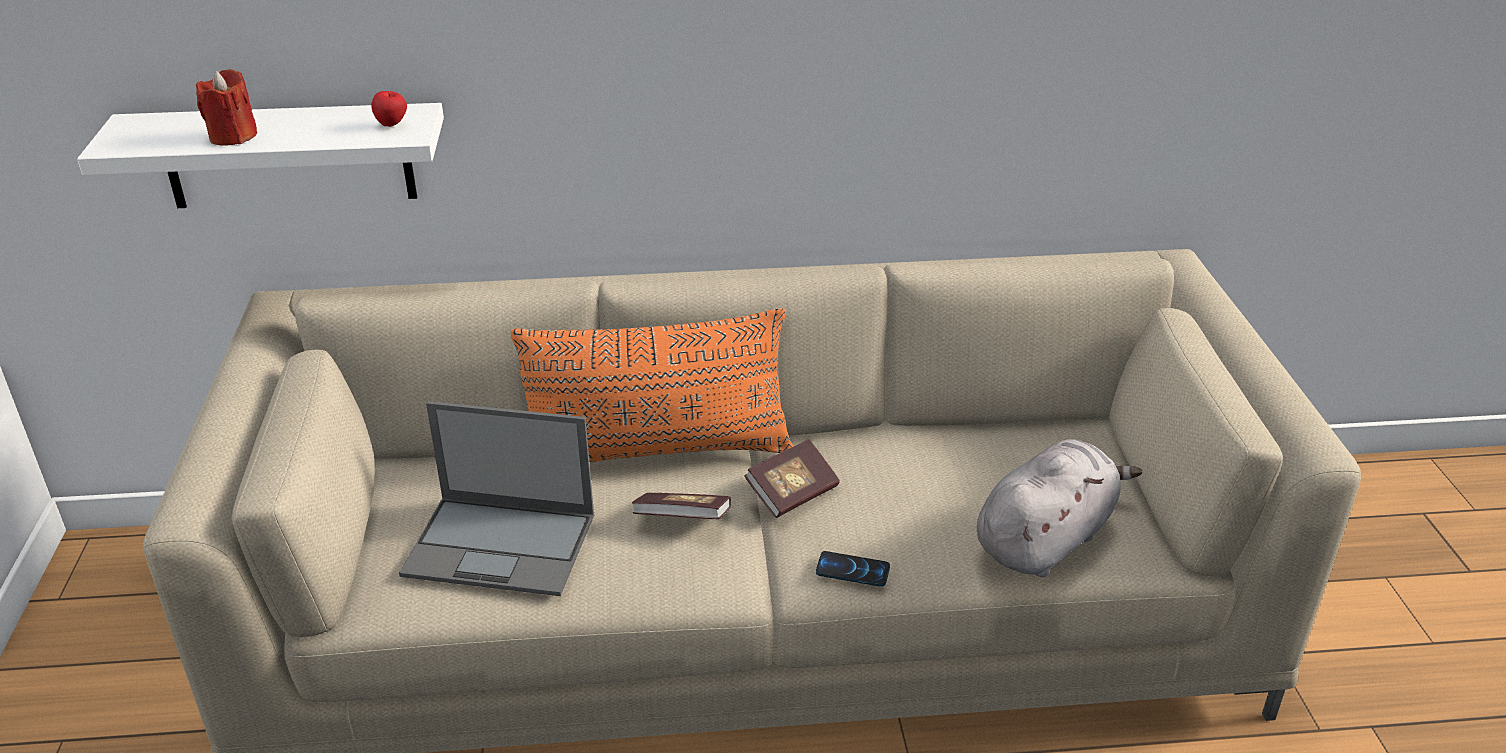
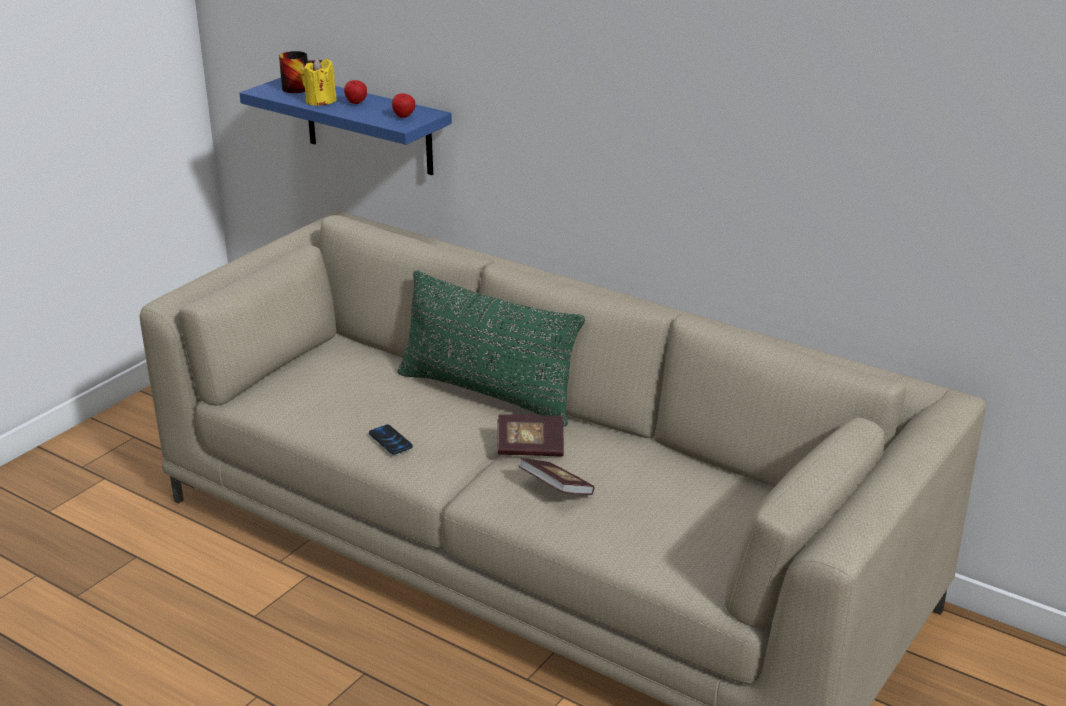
camera: 40 degrees right, 5 degrees down
white shelf [77,103,444,208] -> blue shelf [239,78,452,175]
red candle [196,69,257,145] -> yellow candle [302,58,337,106]
laptop [399,401,594,596] -> none
orange pillow [511,308,793,462] -> green pillow [398,270,585,427]
book [632,493,731,519] -> book moved to [519,458,594,495]
phone [816,551,890,587] -> phone moved to [369,424,413,455]
grey plush toy [977,439,1142,577] -> none
none -> mug [279,51,322,93]
none -> apple [344,80,367,104]

